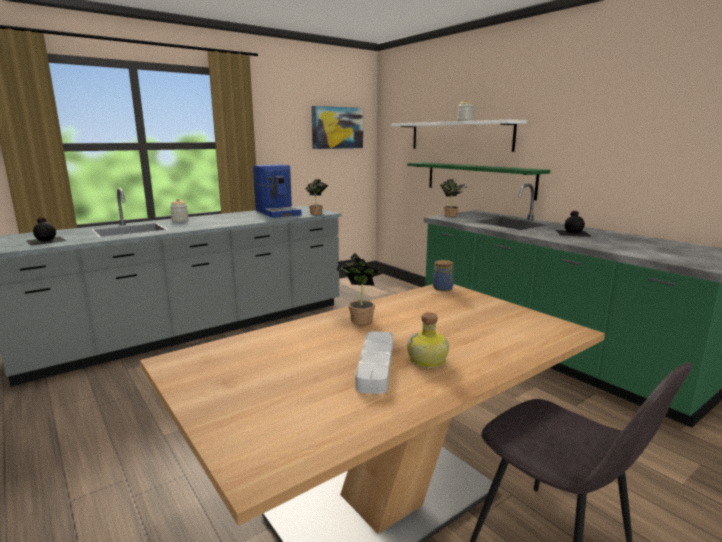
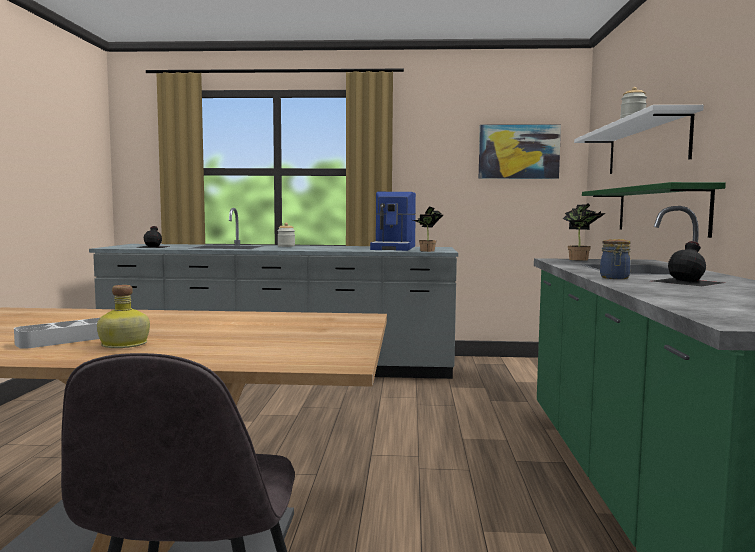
camera: 40 degrees right, 10 degrees down
potted plant [336,253,383,324] -> none
jar [433,260,454,291] -> jar moved to [600,239,631,279]

